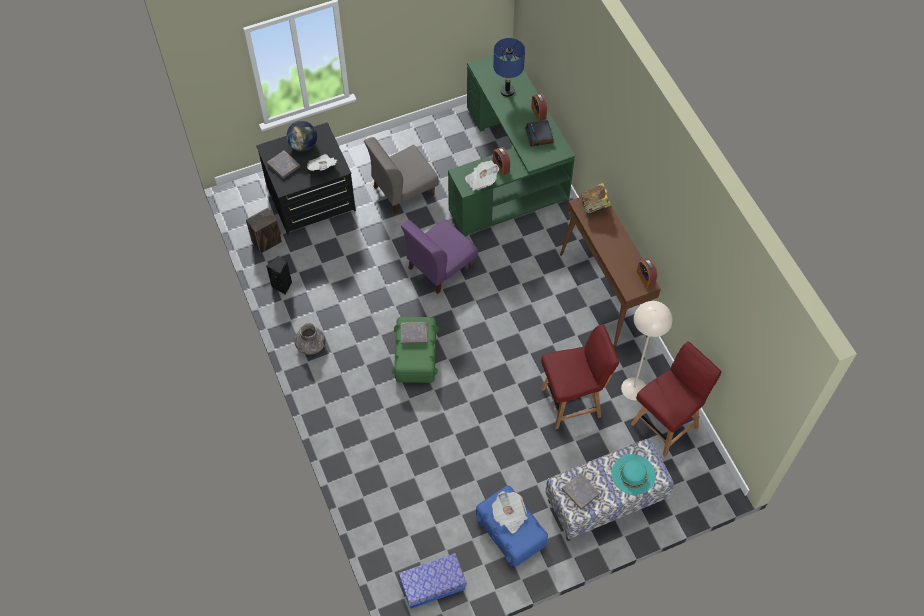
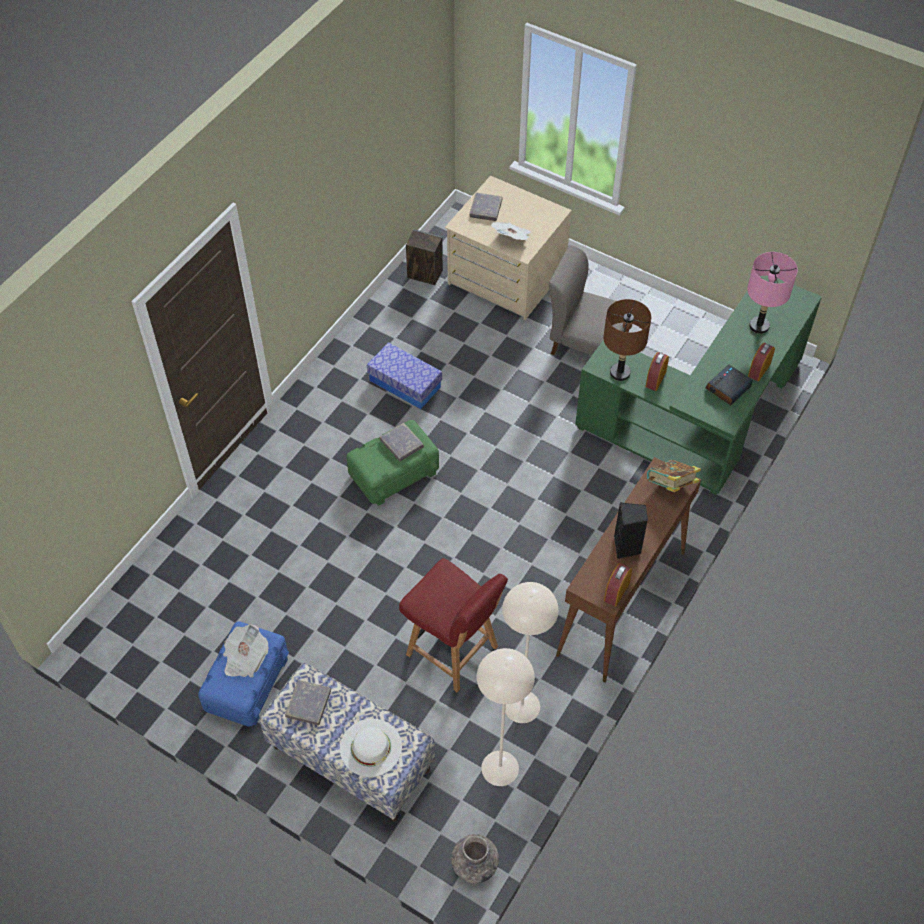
camera: 55 degrees right, 5 degrees down
black dresser [256,122,356,234] -> beige dresser [445,176,572,320]
black speaker [267,256,292,295] -> black speaker moved to [614,502,648,559]
globe [287,121,317,152] -> none
grey vase [295,323,326,355] -> grey vase moved to [451,834,499,884]
storage box [398,553,467,609] -> storage box moved to [367,342,442,409]
purple chair [401,219,478,294] -> none
newspaper [465,160,499,191] -> brown table lamp [603,299,651,381]
blue table lamp [493,38,525,97] -> pink table lamp [747,252,798,334]
turquoise hat [612,454,655,495] -> white hat [340,719,402,777]
red chair [631,341,722,457] -> beige floor lamp [477,648,535,786]

